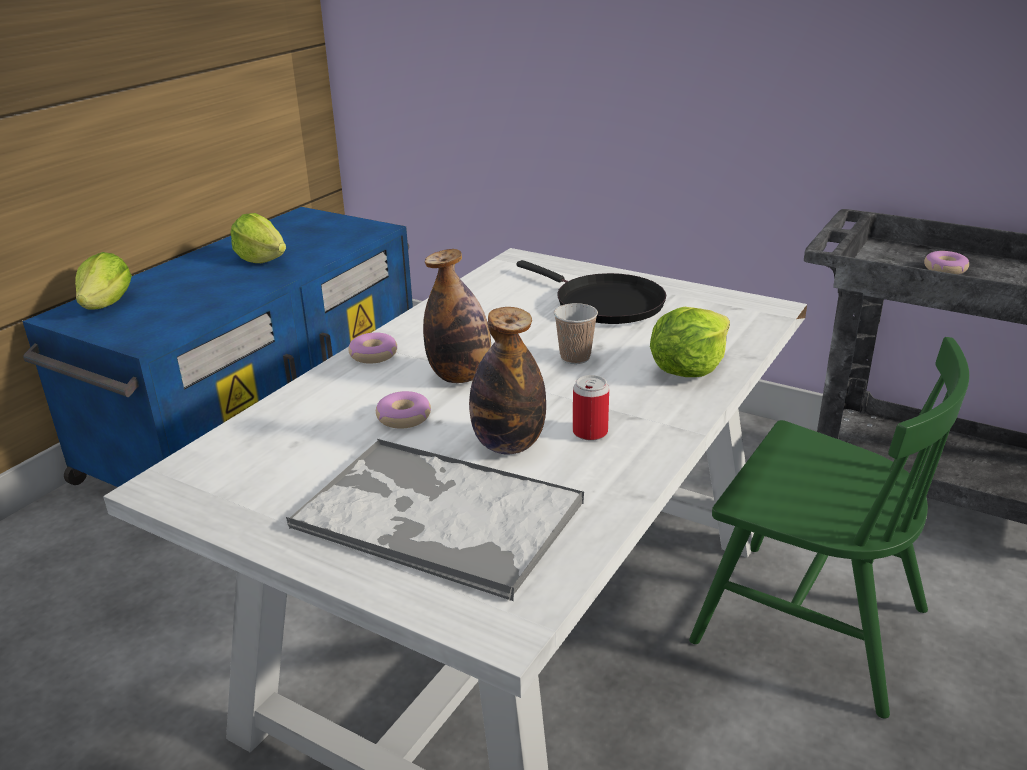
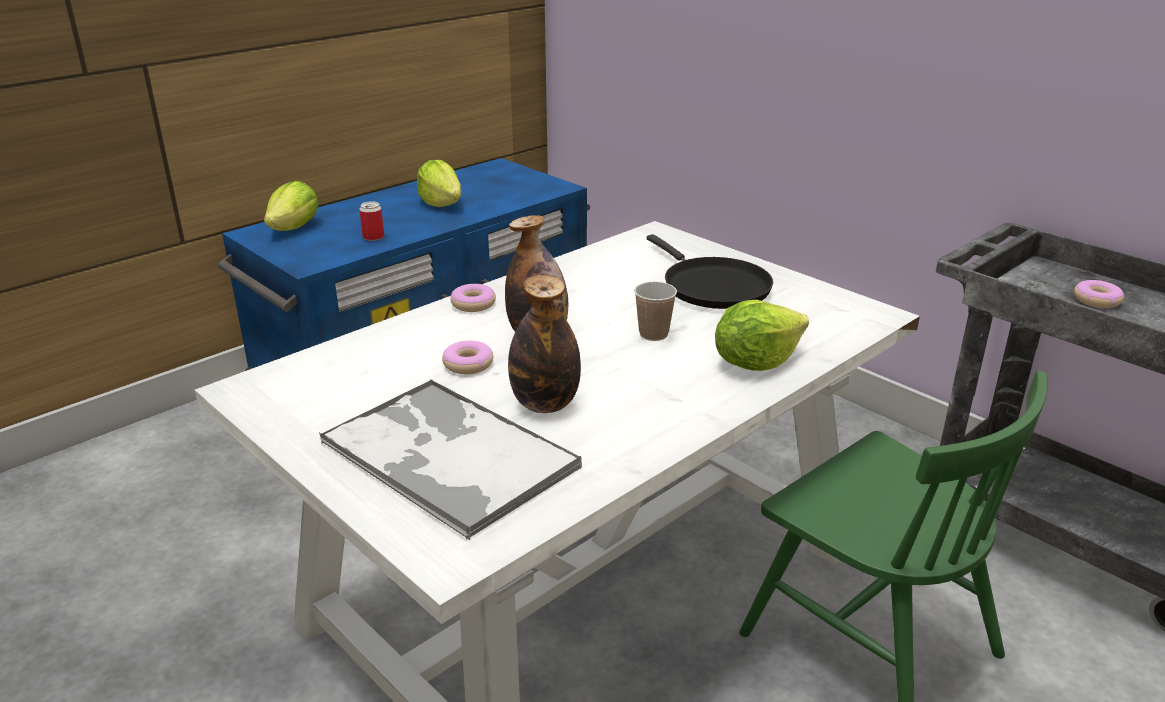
camera: 15 degrees right, 0 degrees up
can [573,375,609,441] -> can moved to [359,201,384,241]

